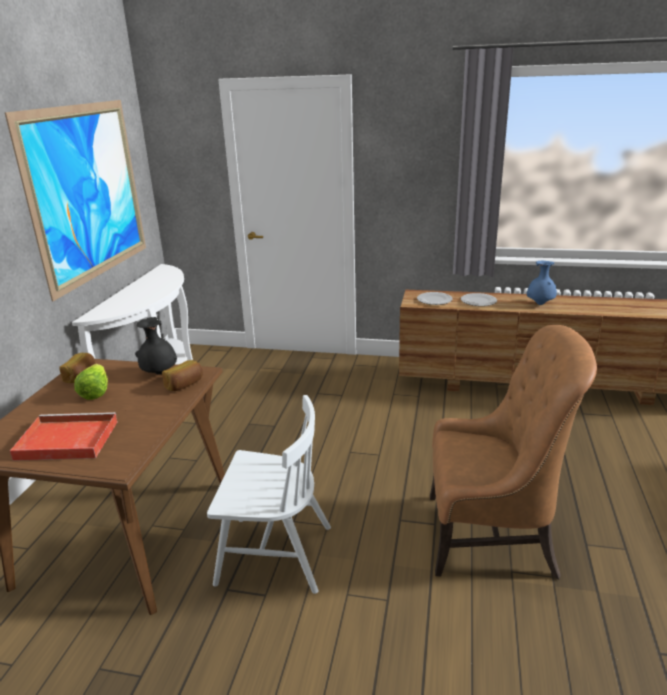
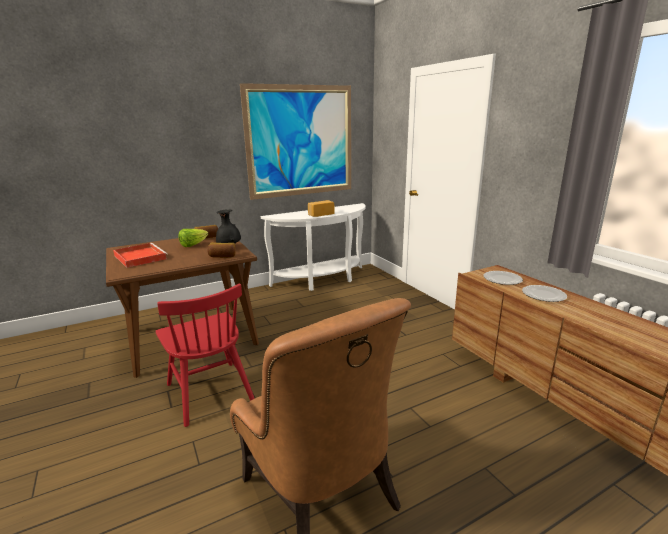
camera: 50 degrees right, 5 degrees down
white chair [207,395,331,594] -> red chair [155,284,255,427]
blue vase [527,261,557,305] -> none
none -> bread [308,200,335,217]

